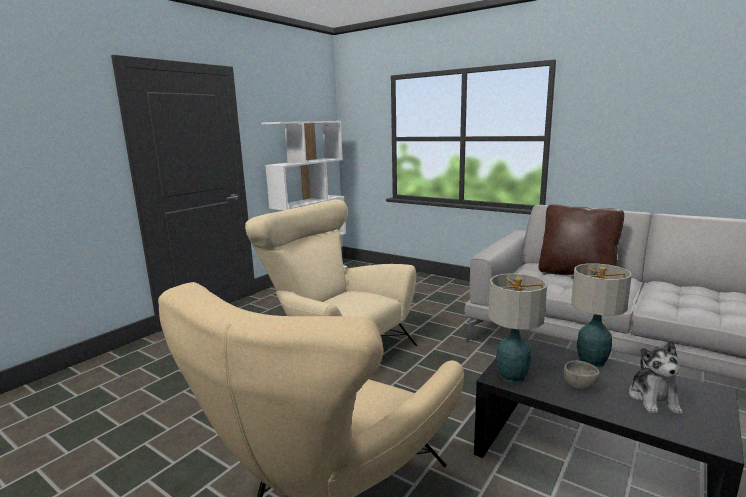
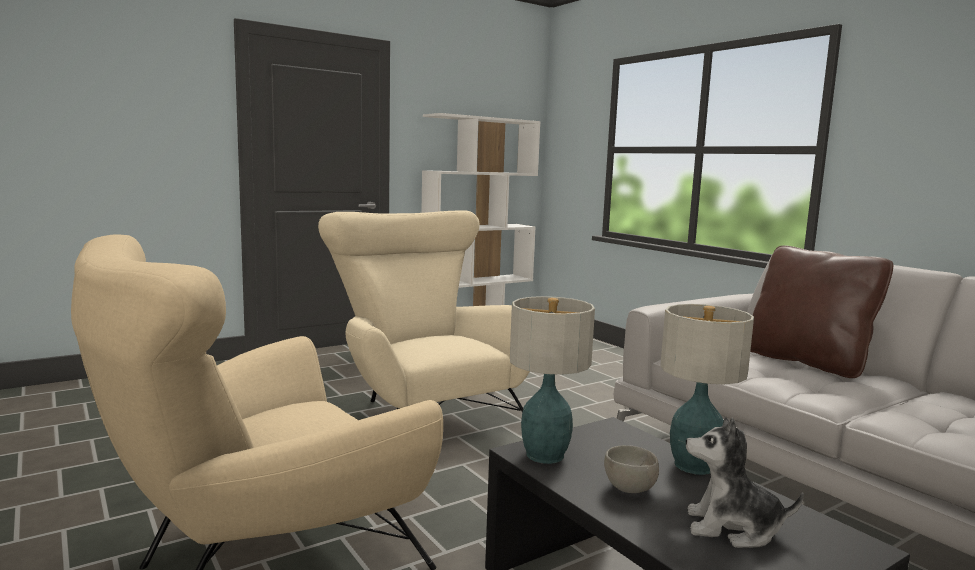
camera: 20 degrees right, 5 degrees down
plush toy [629,340,683,414] -> plush toy turned 75 degrees clockwise [686,417,804,548]

